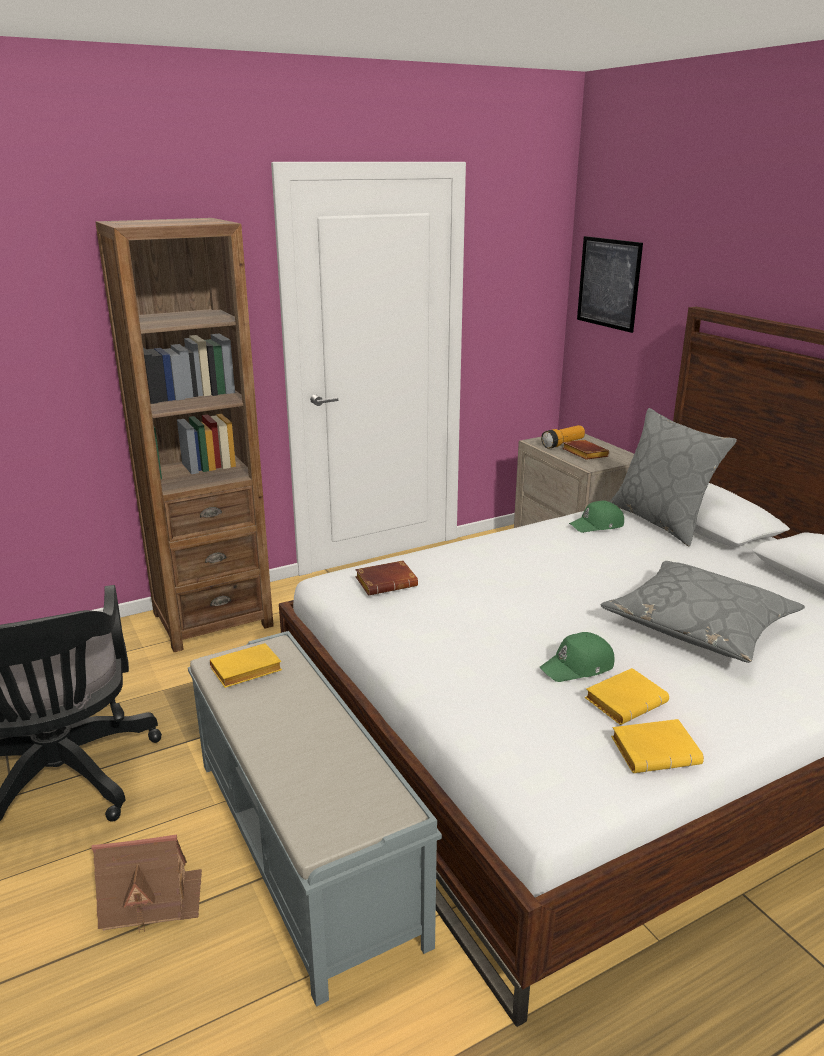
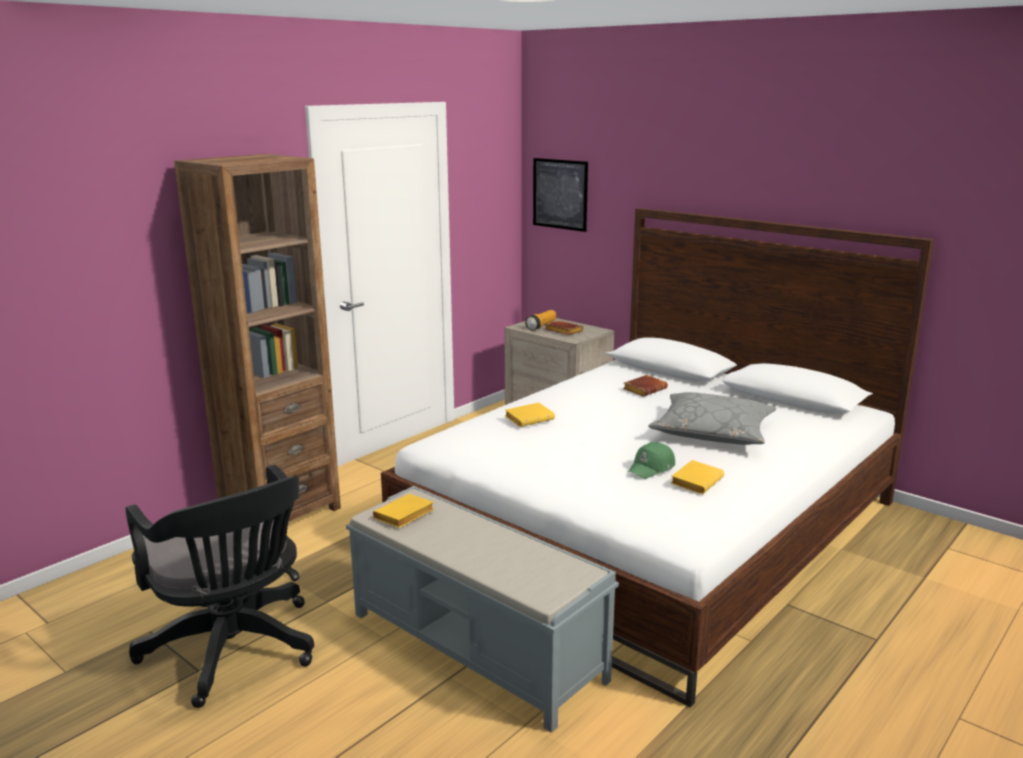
camera: 20 degrees left, 5 degrees down
toy house [91,834,202,933] -> none
brown book [355,561,418,595] -> brown book moved to [623,375,668,397]
green cap [569,501,624,533] -> none
grey pillow [610,408,737,547] -> none
yellow book [611,719,704,773] -> yellow book moved to [505,402,555,427]

